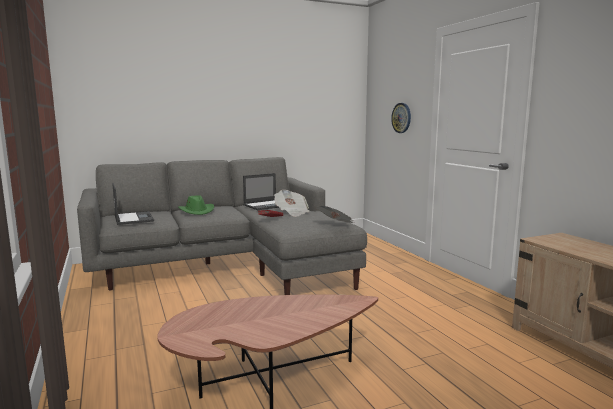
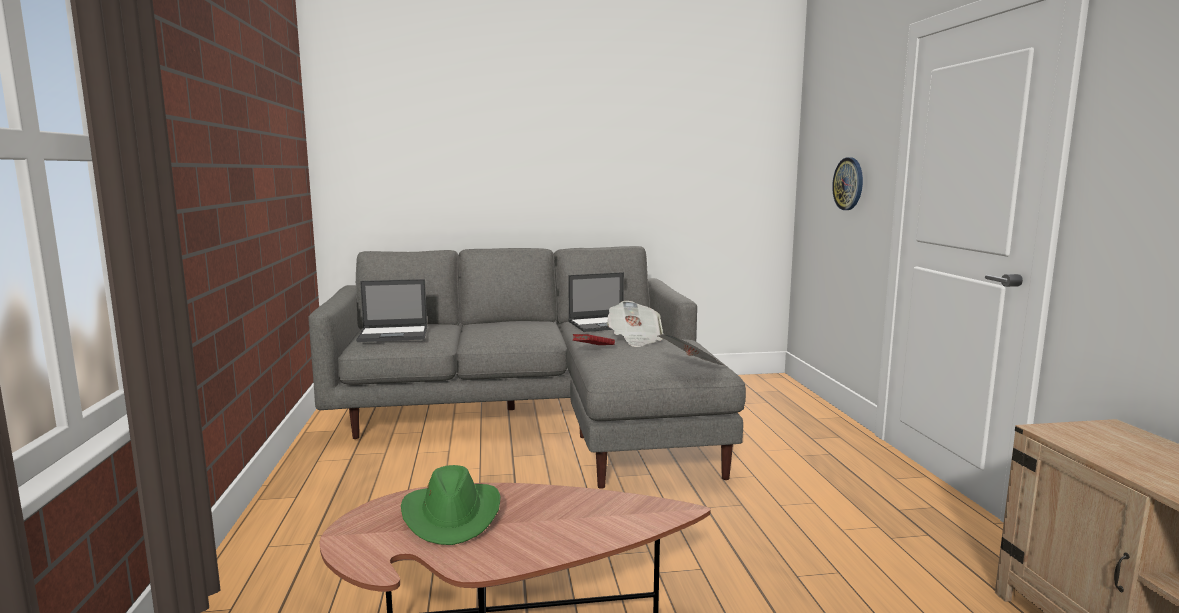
camera: 15 degrees right, 0 degrees up
laptop [112,183,154,225] -> laptop turned 90 degrees clockwise [356,279,427,342]
green hat [178,195,214,215] -> green hat moved to [401,465,501,545]

